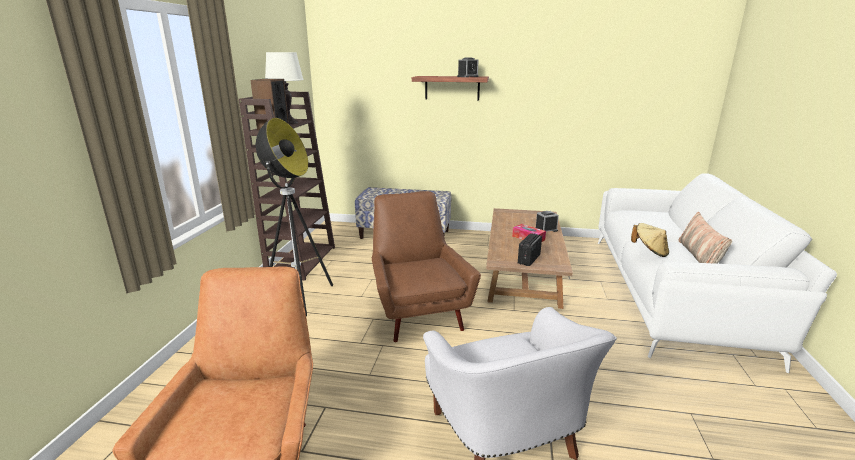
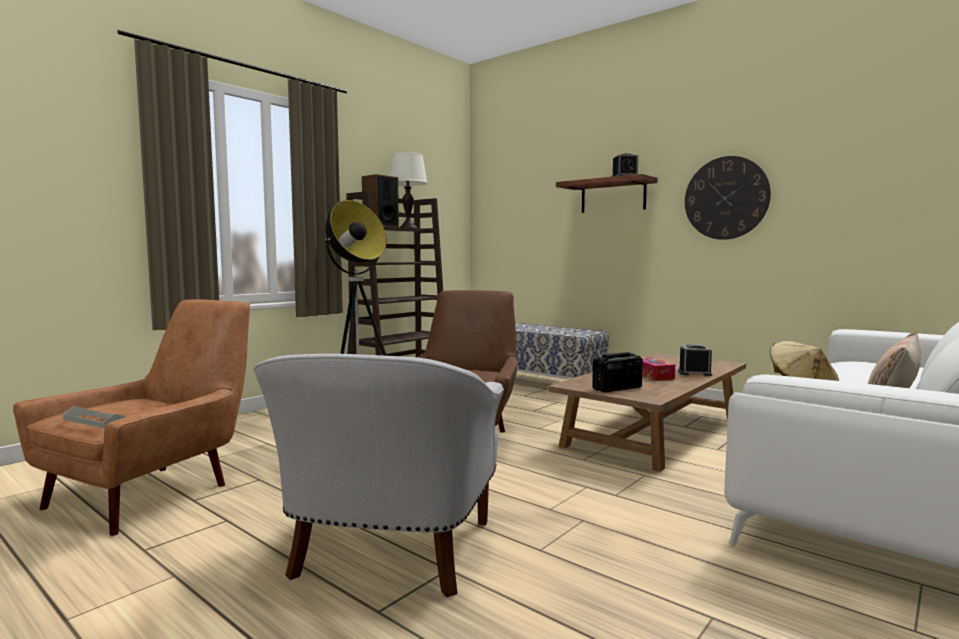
camera: 30 degrees right, 15 degrees down
none -> grey tray [63,406,126,429]
none -> wall clock [685,156,771,240]

